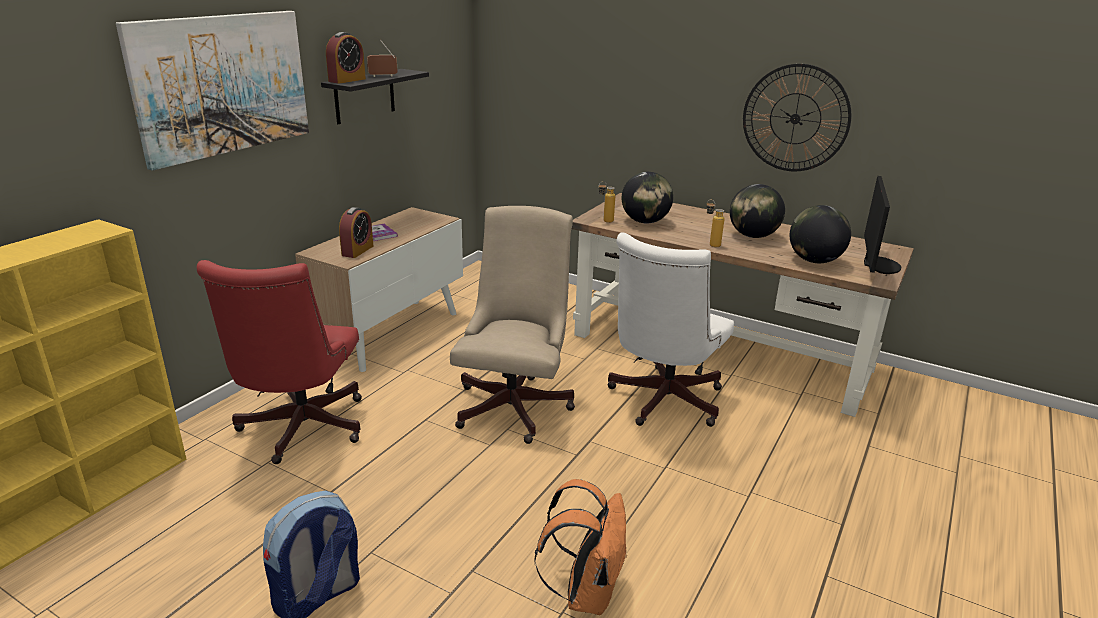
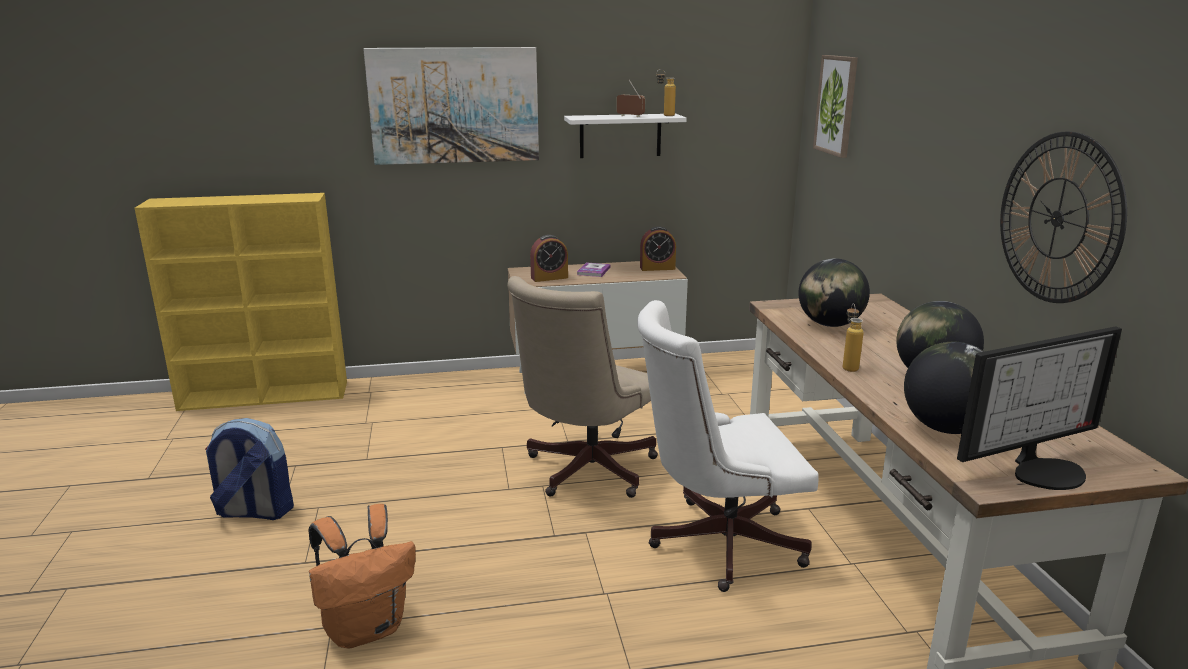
camera: 50 degrees right, 5 degrees down
red office chair [197,260,362,464] -> none
black shelf [321,69,429,124] -> white shelf [564,114,687,158]
alarm clock [326,32,366,84] -> alarm clock moved to [640,226,676,271]
beige office chair [450,206,575,444] -> beige office chair turned 150 degrees clockwise [507,276,658,498]
bottle [598,181,615,223] -> bottle moved to [656,69,676,116]
none -> picture [813,55,858,158]

